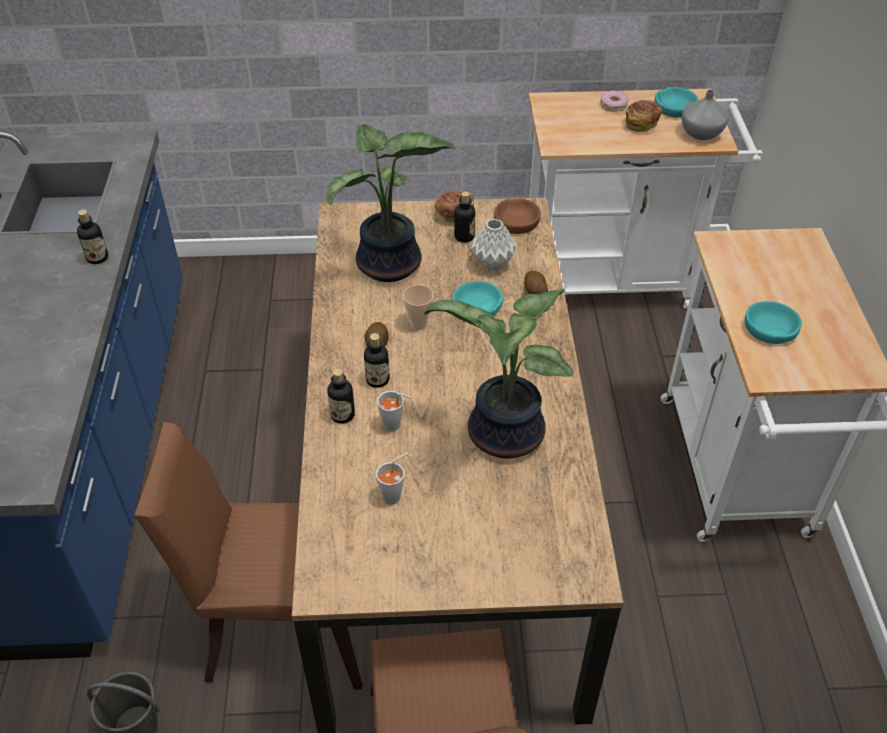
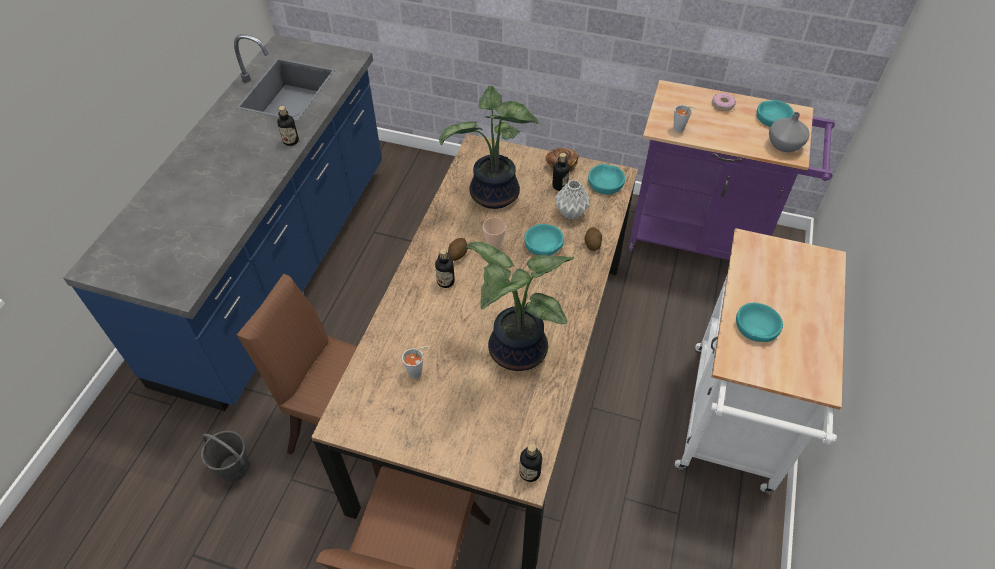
camera: 20 degrees right, 5 degrees up
bottle [328,368,355,424] -> bottle moved to [519,443,542,482]
grey cup [377,391,412,432] -> grey cup moved to [673,105,698,132]
brown bowl [494,198,541,234] -> turquoise bowl [588,164,625,194]
white cart [528,89,763,309] -> purple cart [628,80,835,260]
bread [626,100,662,132] -> none

